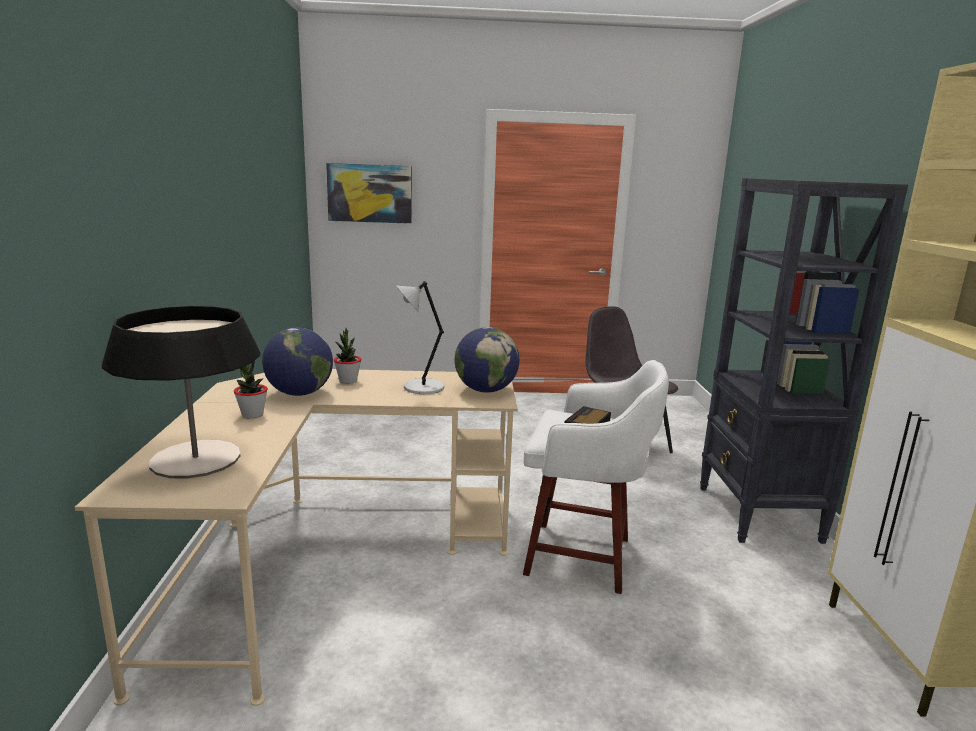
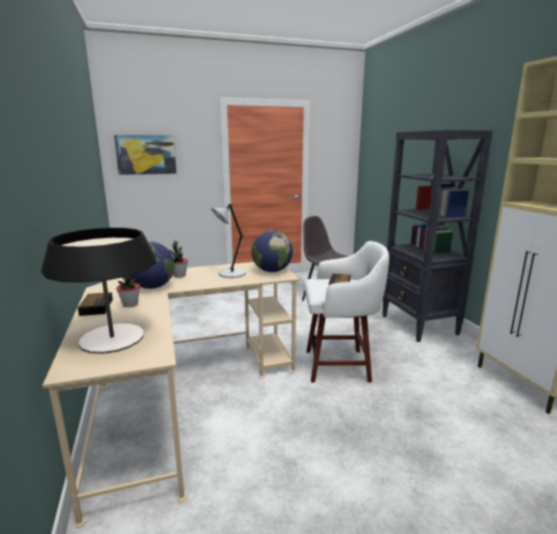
camera: 15 degrees left, 0 degrees up
none -> alarm clock [78,292,113,316]

